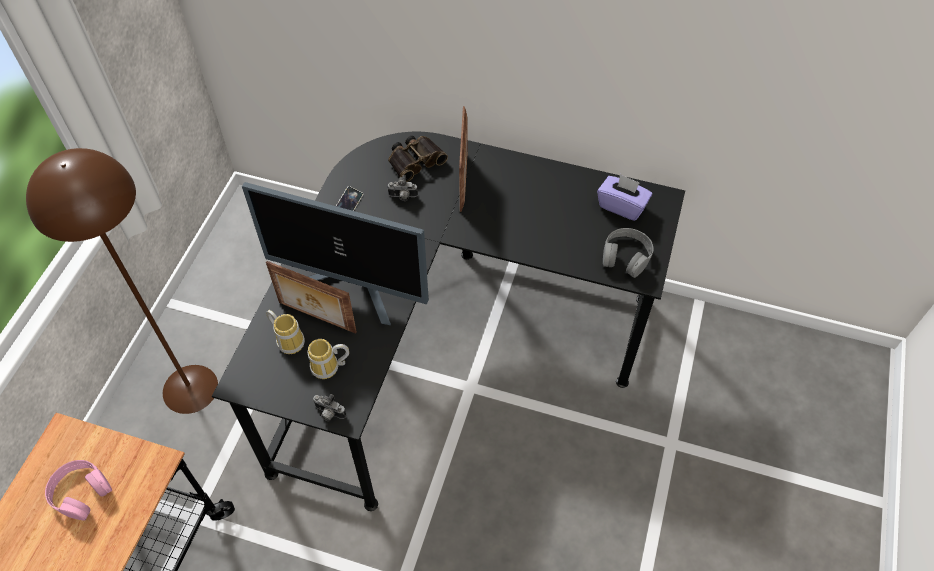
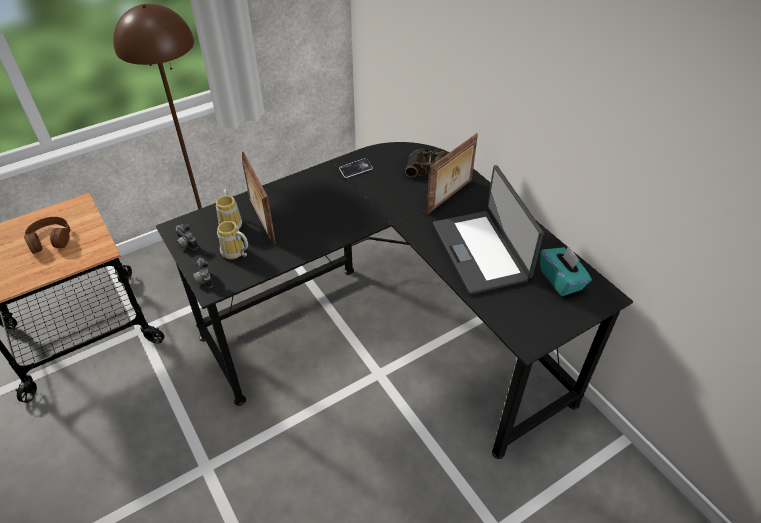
camera: 40 degrees right, 10 degrees down
pink headphones [45,460,112,520] -> brown headphones [24,217,70,254]
monitor [242,182,429,325] -> none
camera [387,175,418,201] -> camera moved to [176,224,198,250]
purple tissue box [597,174,652,221] -> turquoise tissue box [540,246,592,296]
grey headphones [603,228,654,278] -> none
none -> laptop [433,165,544,295]

